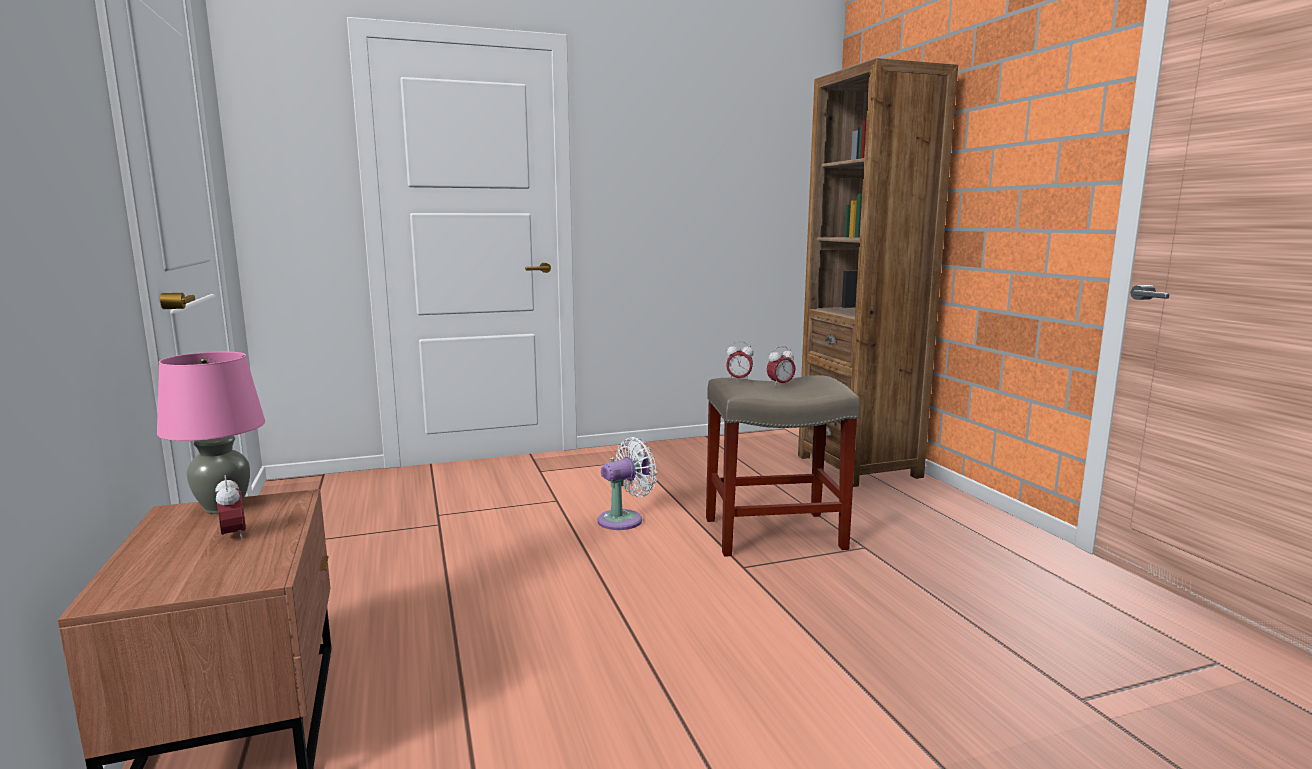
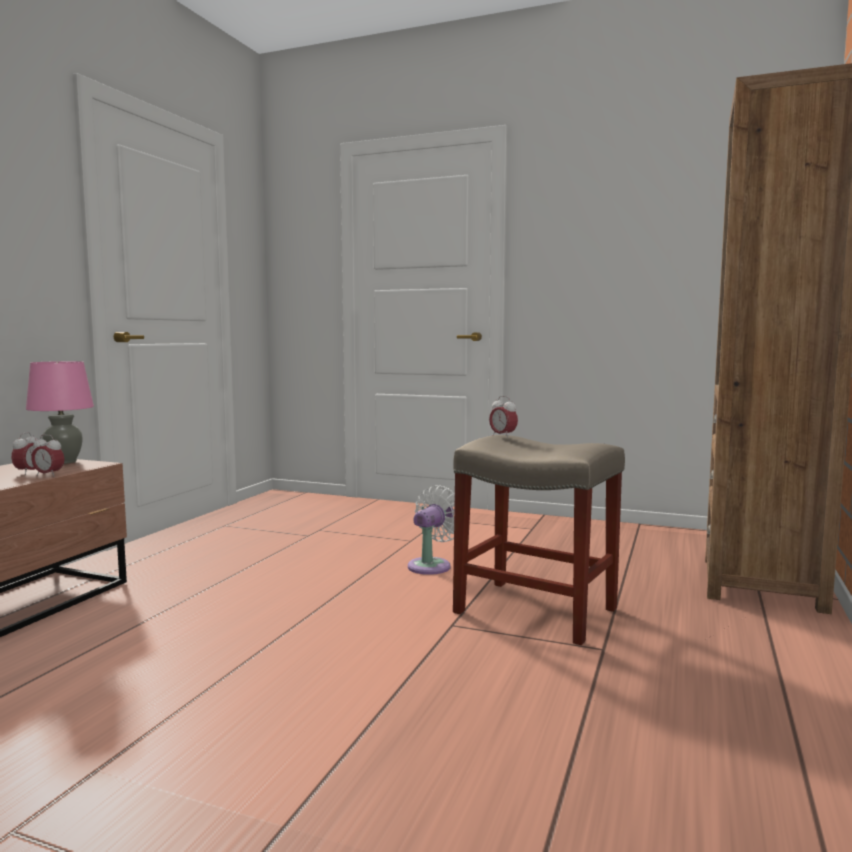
camera: 40 degrees right, 5 degrees down
white fan [597,437,657,530] -> white fan turned 60 degrees counterclockwise [408,485,455,575]
alarm clock [767,346,795,387] -> alarm clock moved to [31,435,64,477]

